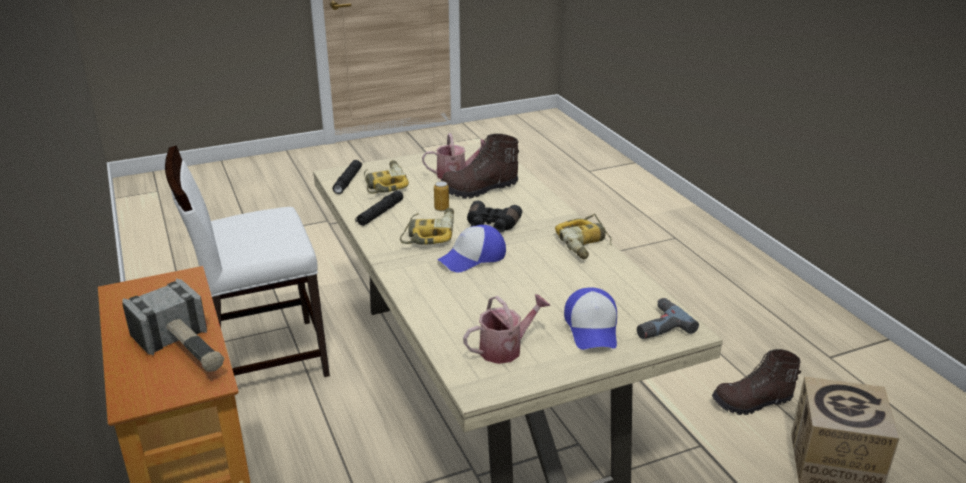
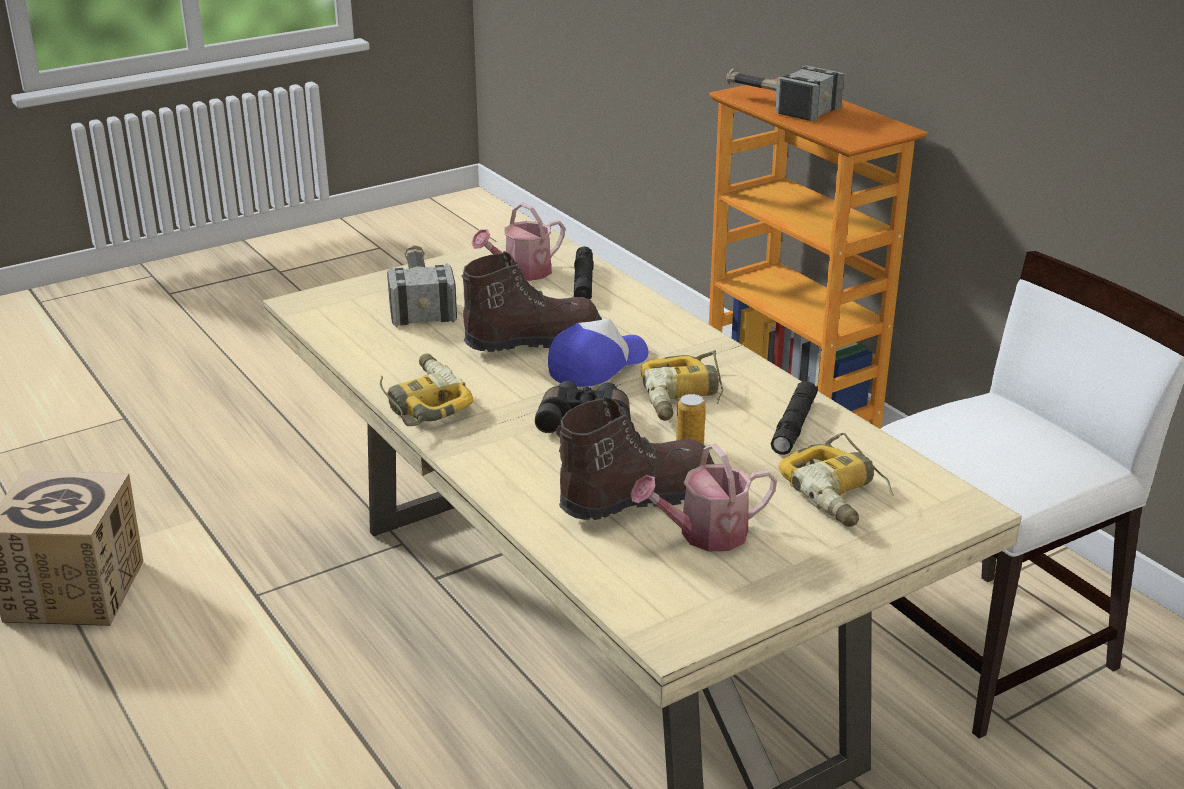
camera: 170 degrees right, 0 degrees up
black flashlight [332,160,362,194] -> black flashlight moved to [574,246,594,299]
cap [564,288,617,350] -> hammer [387,245,457,327]
power drill [637,298,699,339] -> none
brown boot [712,349,801,415] -> brown boot moved to [462,251,602,352]

